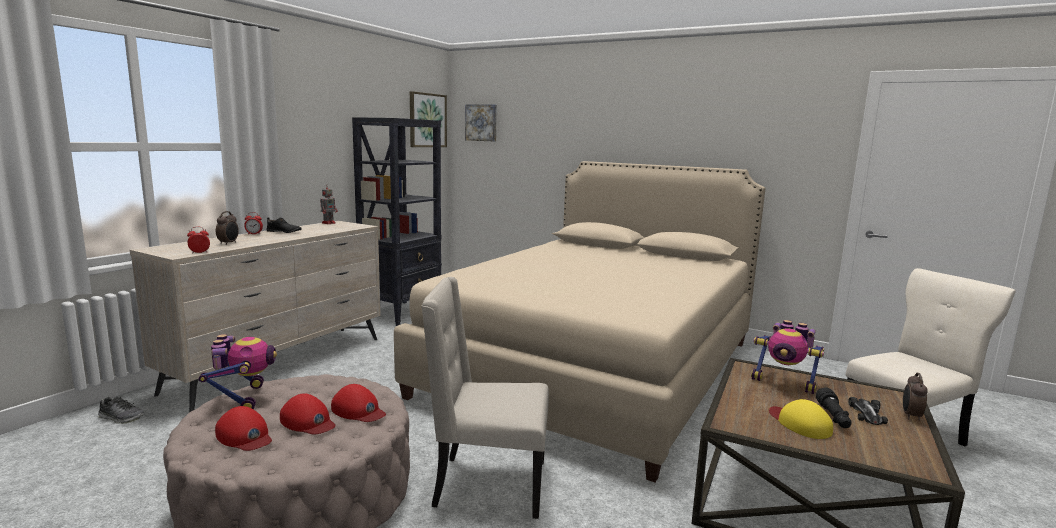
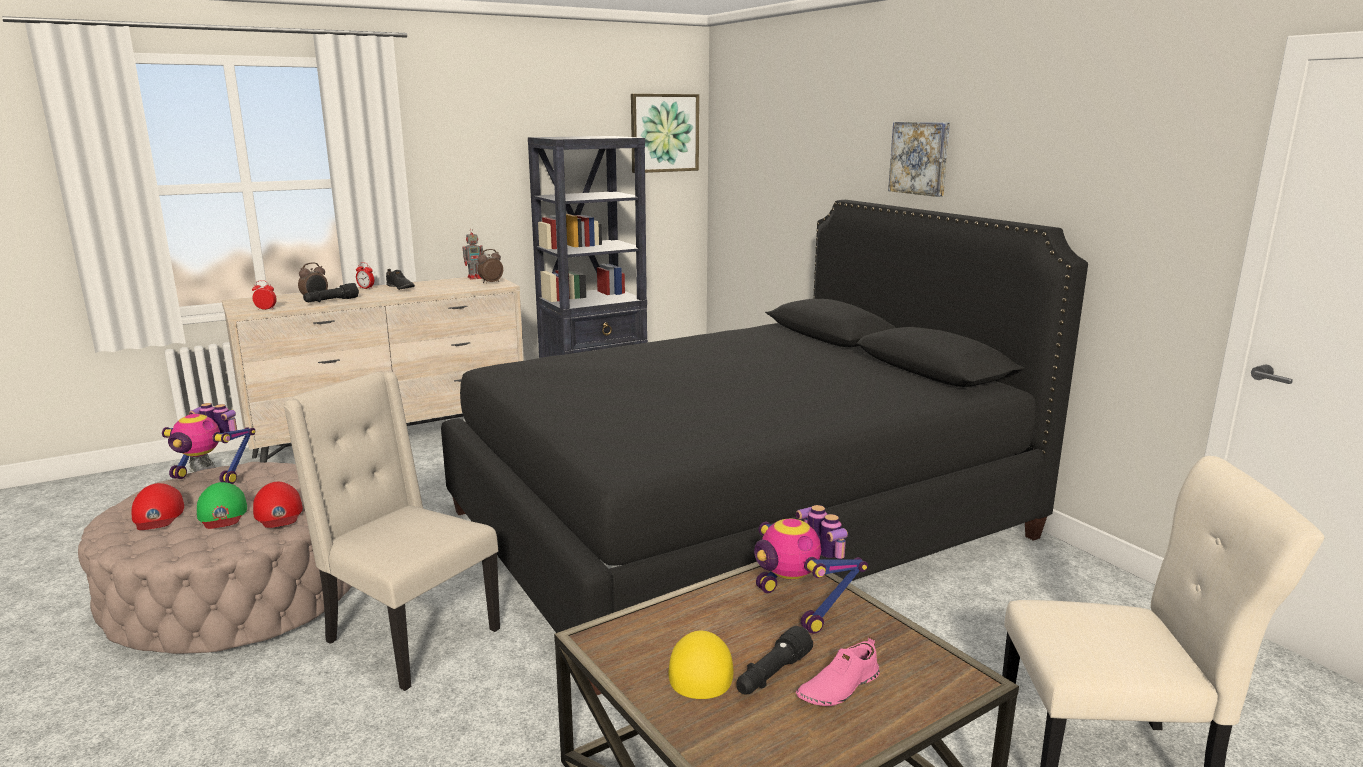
camera: 30 degrees right, 5 degrees up
toy robot [199,334,277,409] -> toy robot turned 90 degrees clockwise [162,403,255,484]
red cap [280,394,336,435] -> green cap [197,482,247,529]
beige bed [394,161,765,482] -> black bed [441,200,1088,695]
picture [465,104,497,141] -> picture moved to [888,122,950,197]
toy car [848,397,888,425] -> pink shoe [796,637,880,706]
alarm clock [903,373,927,420] -> alarm clock moved to [477,249,503,284]
none -> black flashlight [303,283,359,302]

